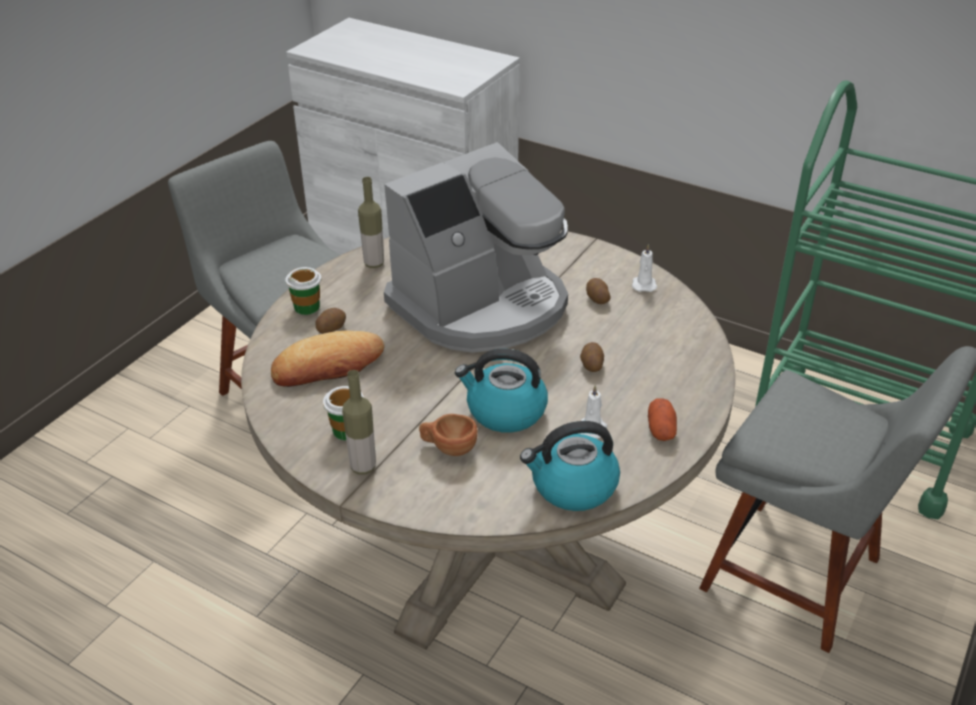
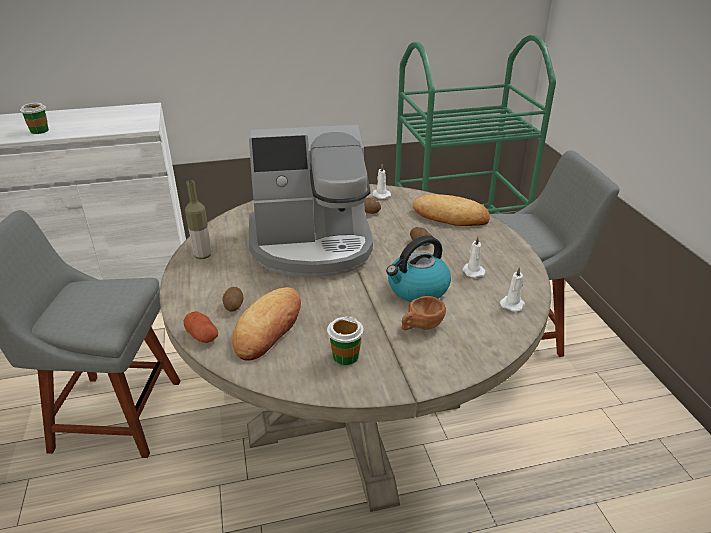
camera: 45 degrees left, 5 degrees down
cup [285,267,321,315] -> cup moved to [20,103,49,134]
bottle [342,370,376,475] -> none
coffee machine [384,142,568,353] -> coffee machine turned 75 degrees clockwise [249,125,373,277]
kettle [520,421,620,511] -> white candle [500,267,525,312]
potato [648,399,677,441] -> potato moved to [184,311,218,343]
none -> bread [412,194,490,226]

